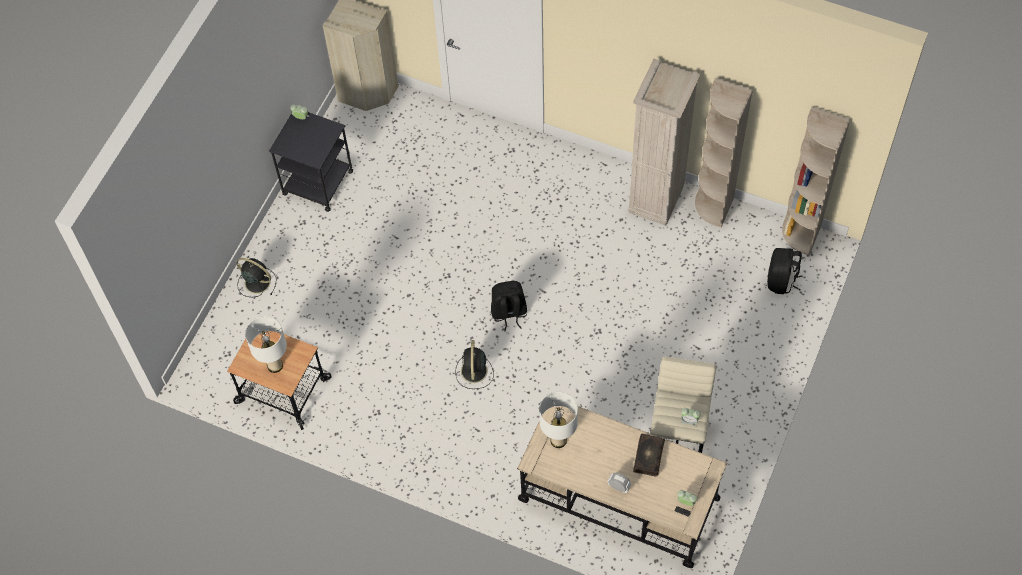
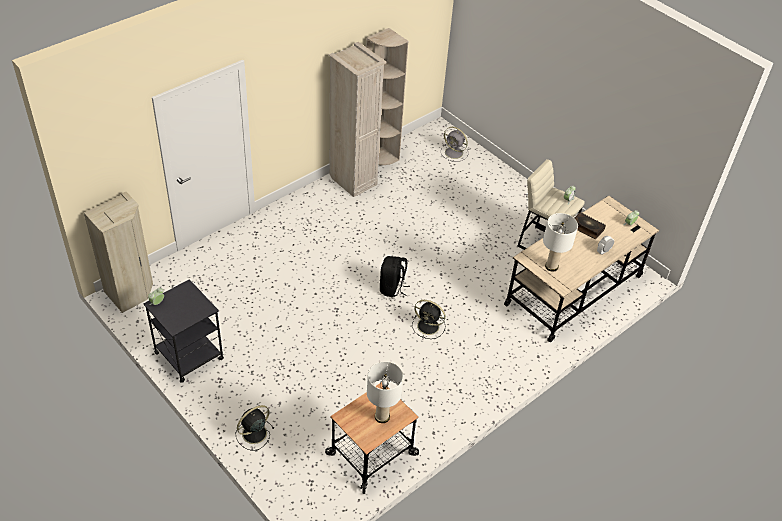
camera: 70 degrees left, 15 degrees down
black backpack [767,248,803,294] -> grey fan [440,127,468,162]
beige bookcase [782,106,850,256] -> none

